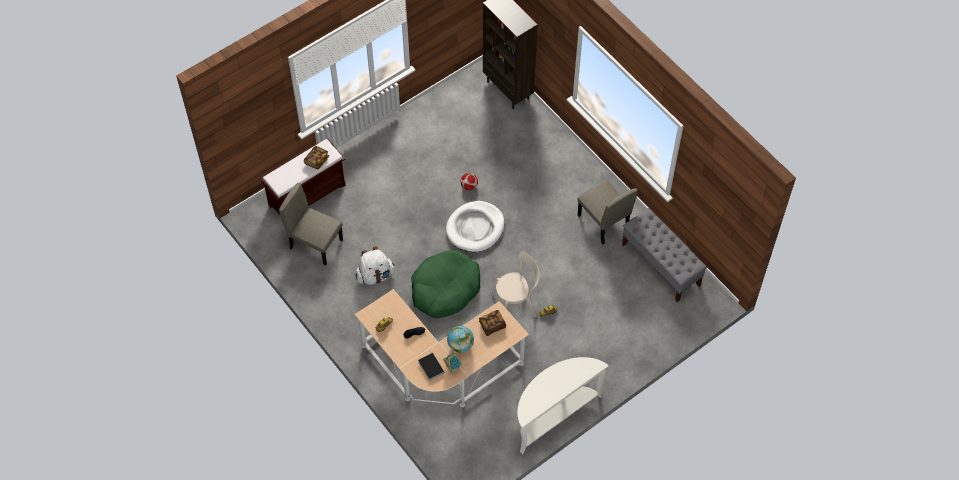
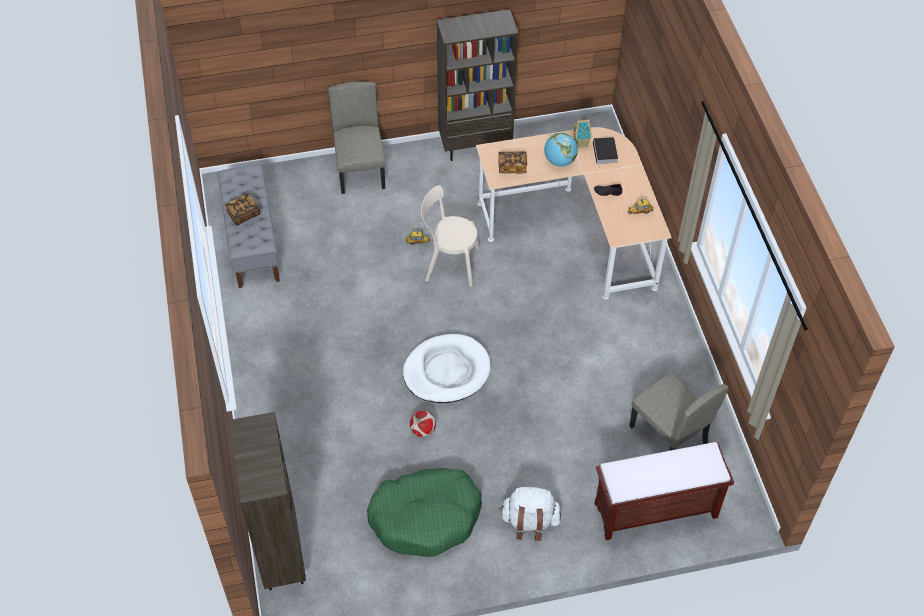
camera: 155 degrees left, 5 degrees down
book [304,146,329,169] -> book moved to [225,193,260,226]
white backpack [355,246,395,285] -> white backpack moved to [500,487,561,541]
green dog bed [411,250,480,319] -> green dog bed moved to [367,468,482,557]
white console table [517,357,609,454] -> brown bookcase [437,9,518,161]
beige chair [578,181,638,244] -> beige chair moved to [328,82,386,194]

